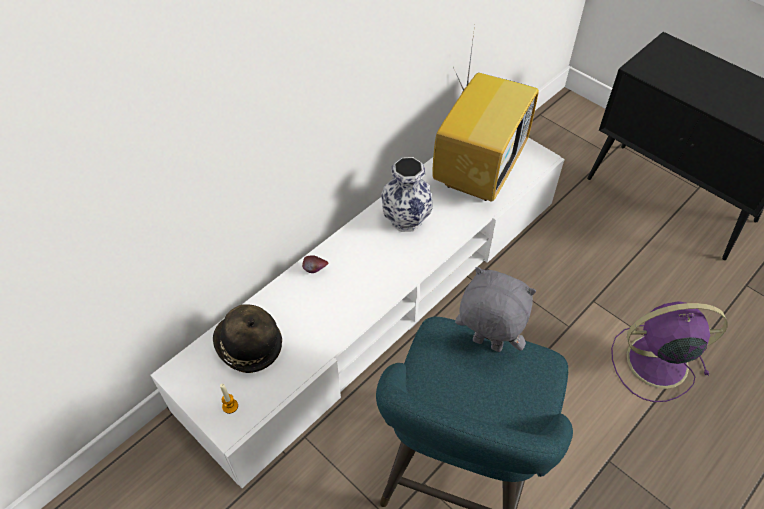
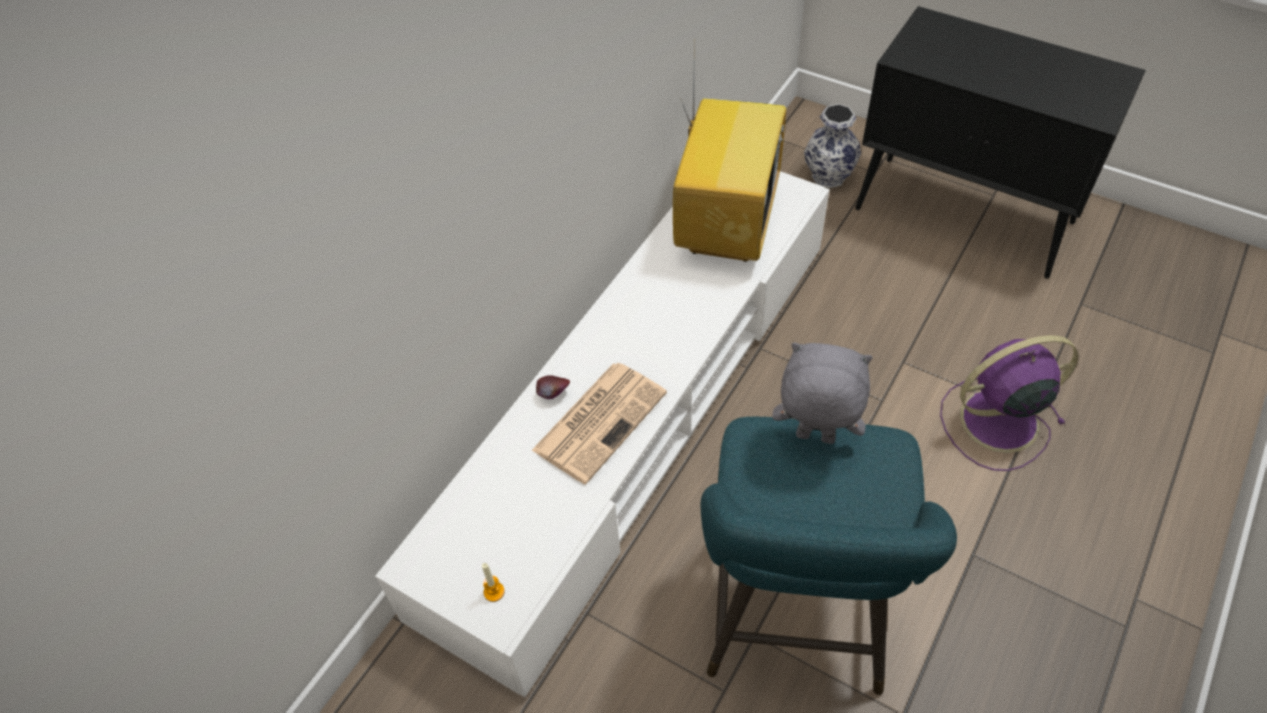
camera: 10 degrees left, 0 degrees up
hat [213,304,282,373] -> none
vase [381,157,433,232] -> vase moved to [804,104,861,188]
none -> newspaper [531,363,667,484]

